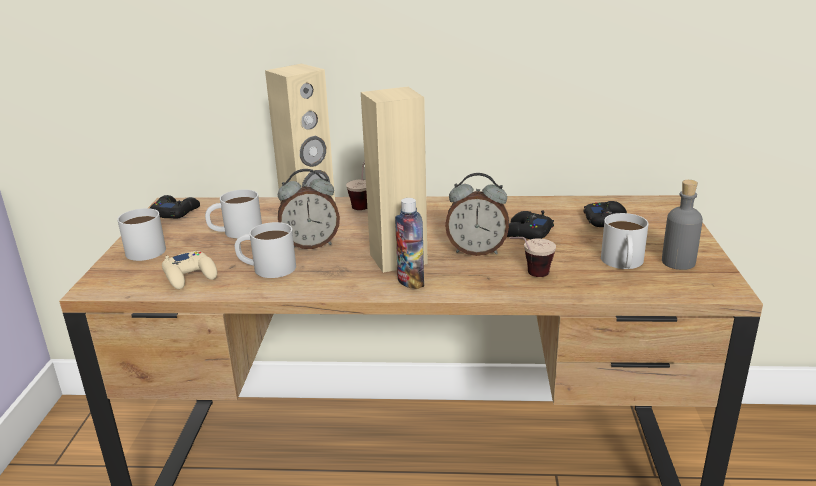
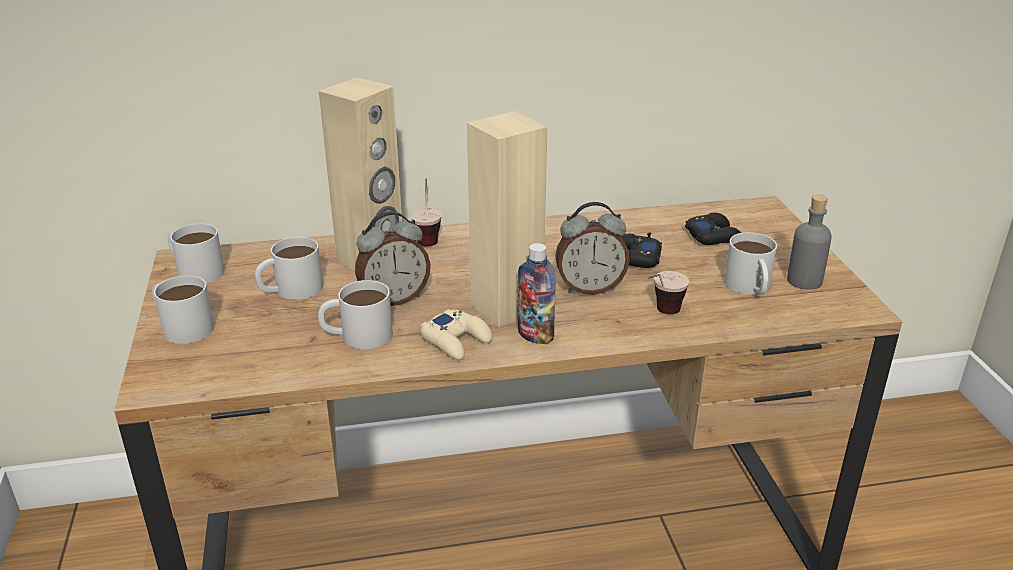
camera: 15 degrees left, 5 degrees up
black game controller [150,195,200,219] -> white mug [168,224,225,283]
beige game controller [162,251,217,289] -> beige game controller moved to [421,309,492,360]

